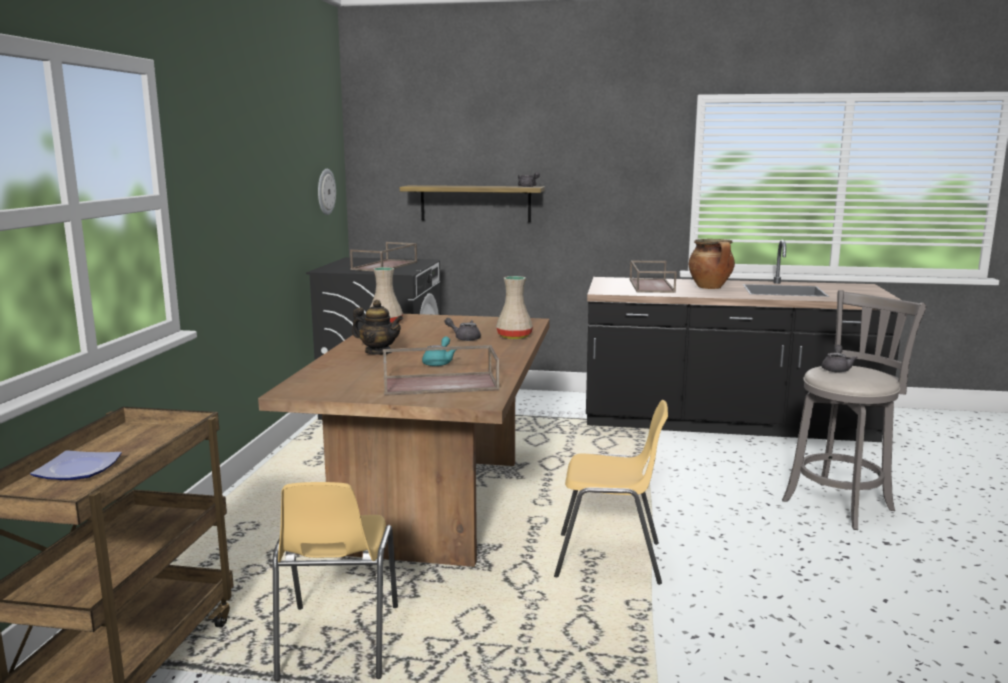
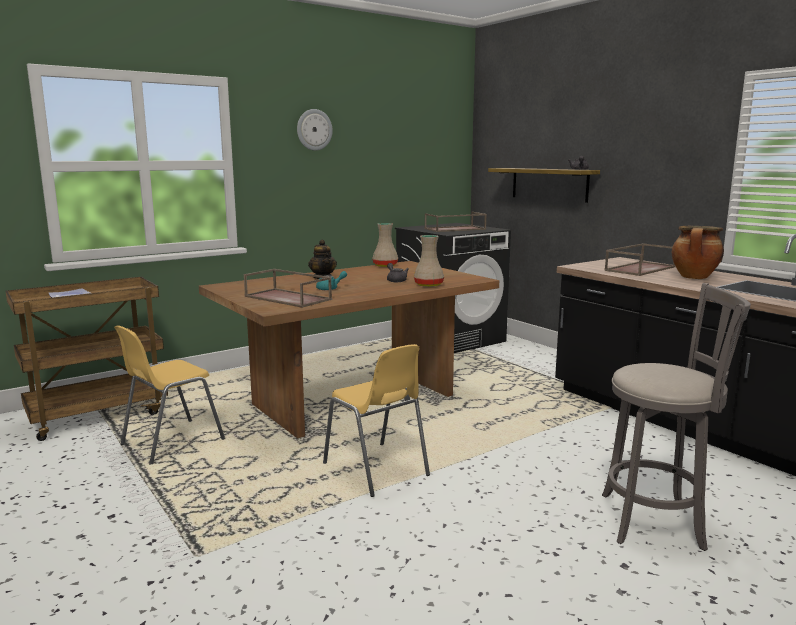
camera: 45 degrees right, 0 degrees up
wall clock [318,169,336,215] -> wall clock moved to [297,109,333,151]
grey teapot [822,345,858,372] -> none

